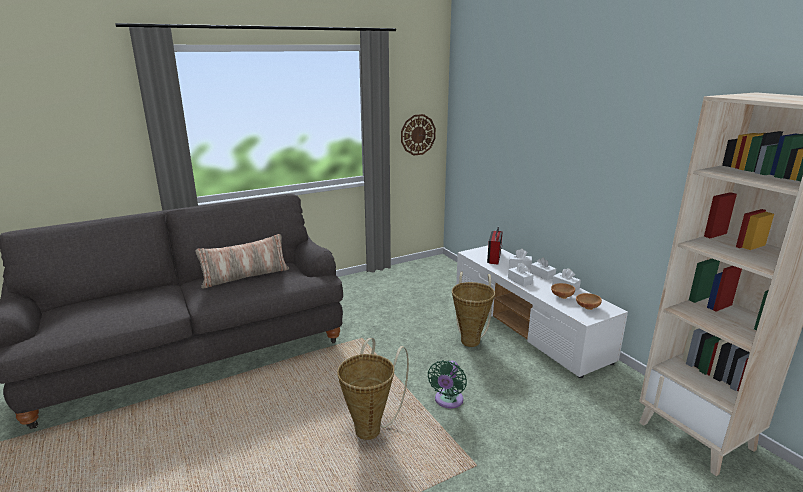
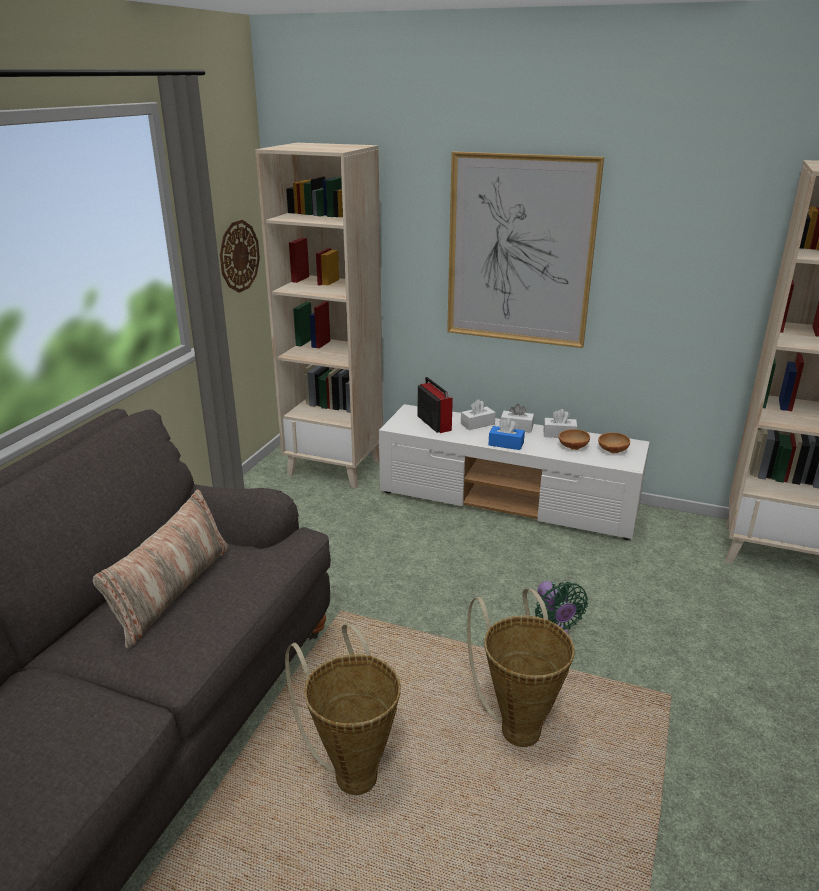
camera: 40 degrees left, 5 degrees up
basket [452,272,495,347] -> basket moved to [285,624,401,795]
white tissue box [508,263,533,287] -> blue tissue box [489,418,525,450]
none -> beige bookcase [255,143,383,489]
none -> picture [447,151,604,348]

